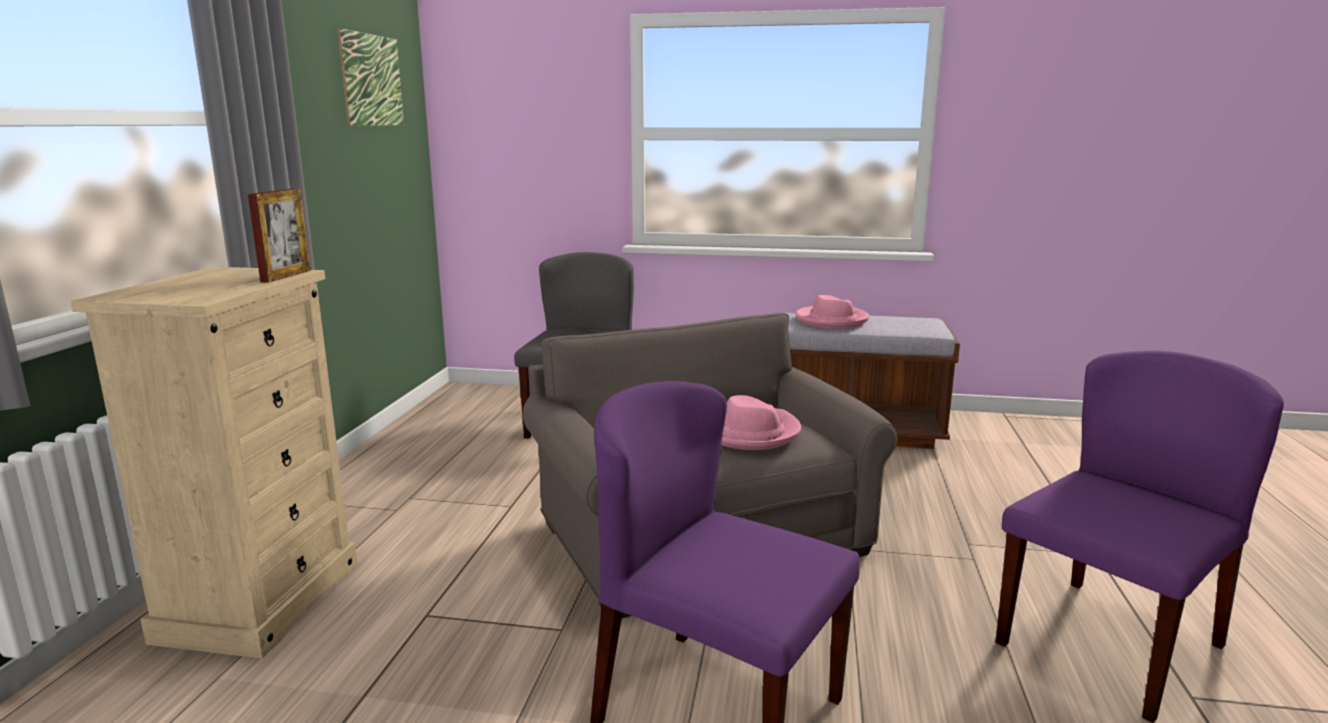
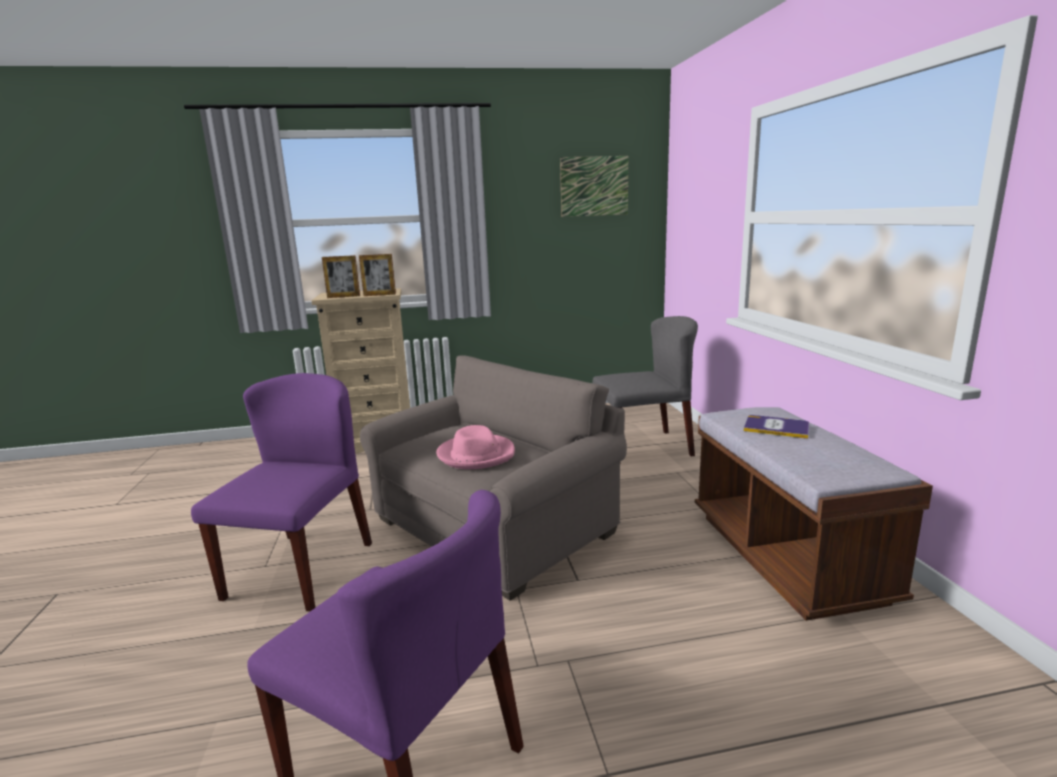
camera: 70 degrees right, 0 degrees up
pink hat [796,295,869,328] -> book [744,415,809,439]
none -> picture frame [322,255,360,298]

